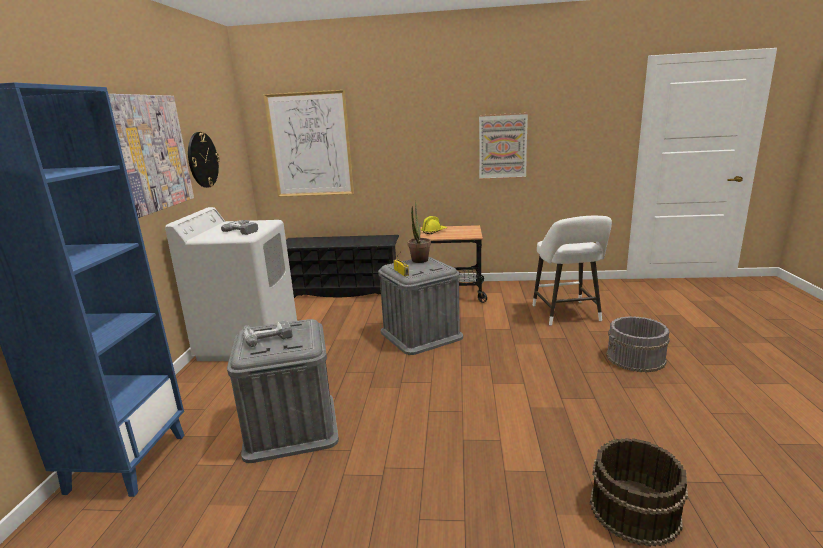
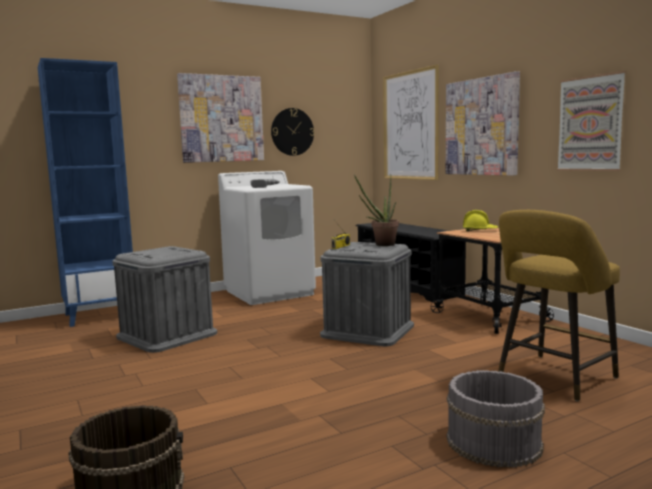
camera: 55 degrees right, 10 degrees down
power drill [243,320,292,347] -> none
white stool [532,216,612,326] -> yellow stool [498,210,620,401]
none -> picture [446,71,520,175]

